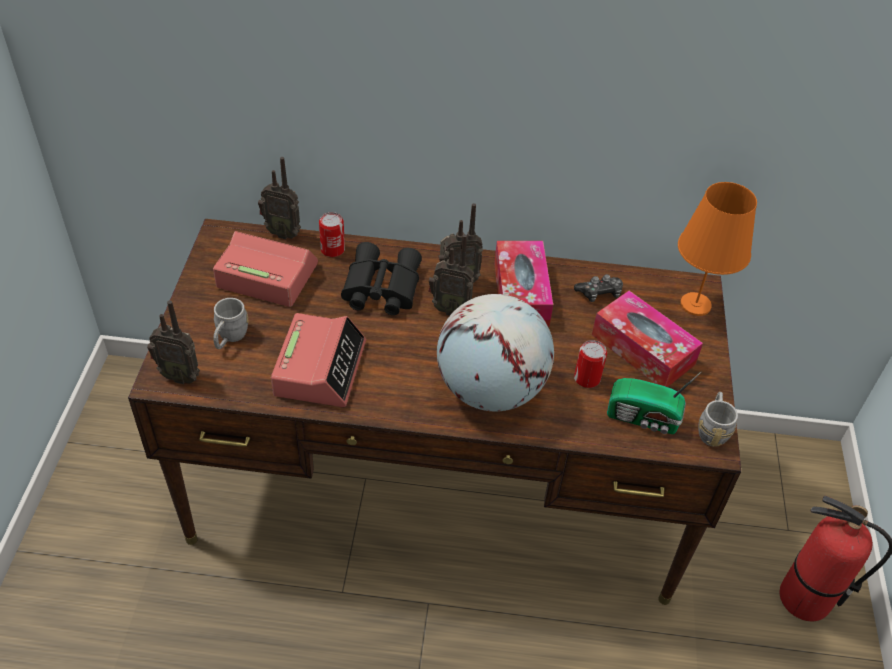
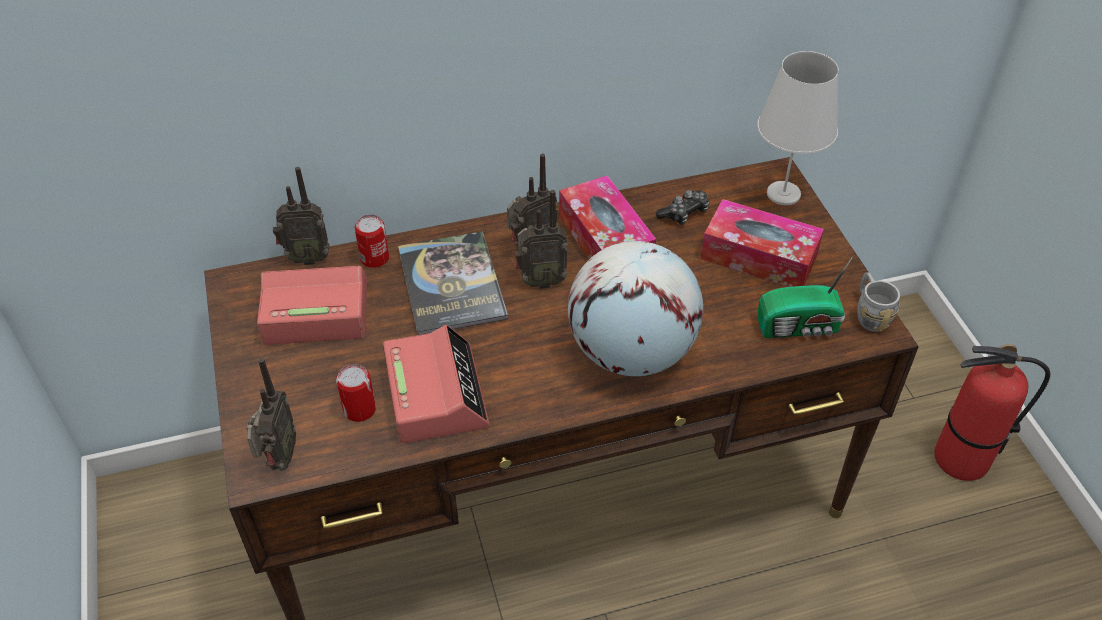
camera: 20 degrees left, 0 degrees up
radio [147,301,200,384] -> radio turned 75 degrees counterclockwise [246,358,296,471]
grey mug [213,298,248,349] -> none
black binoculars [341,242,422,315] -> book [398,231,508,335]
can [574,340,607,388] -> can moved to [336,364,376,422]
orange table lamp [678,182,757,316] -> white table lamp [757,51,839,205]

